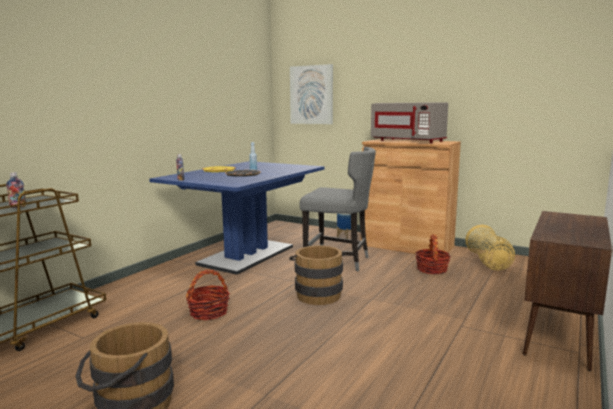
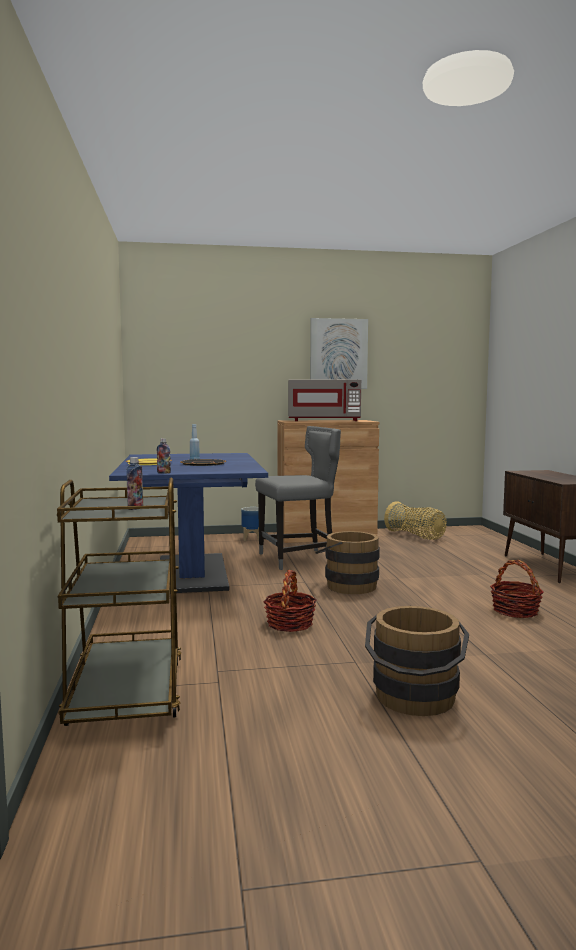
camera: 40 degrees left, 5 degrees down
picture [290,64,333,124] -> picture moved to [310,318,368,389]
basket [415,235,451,274] -> basket moved to [490,560,544,618]

